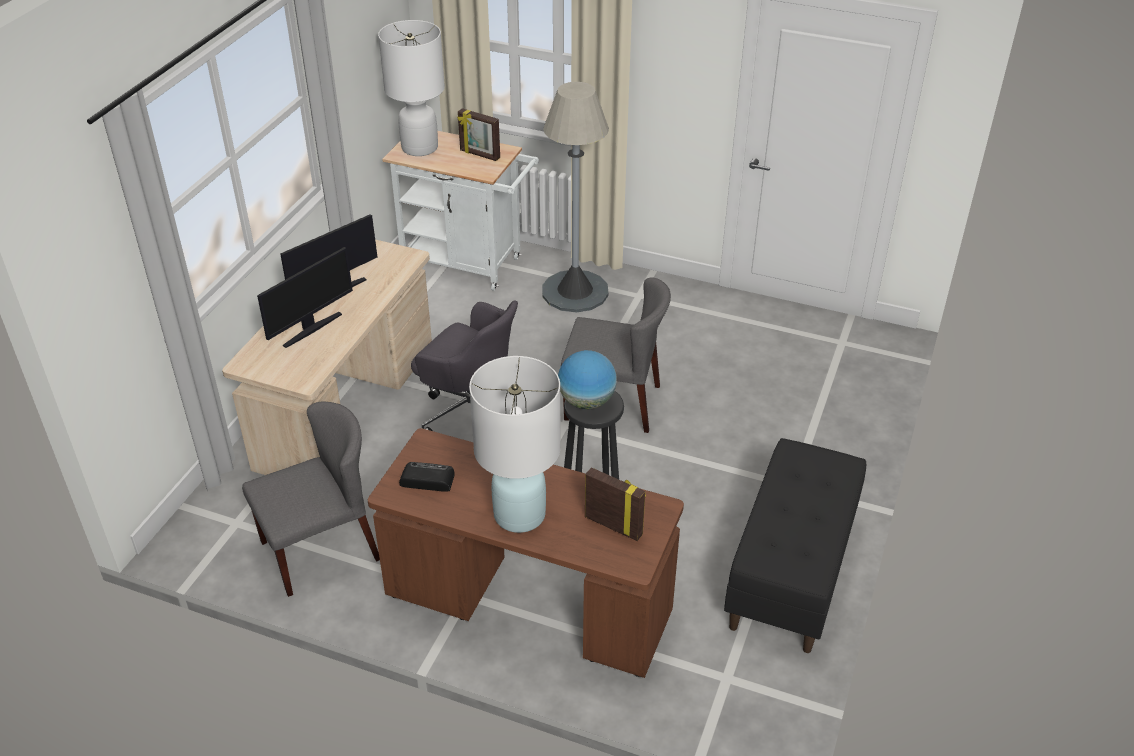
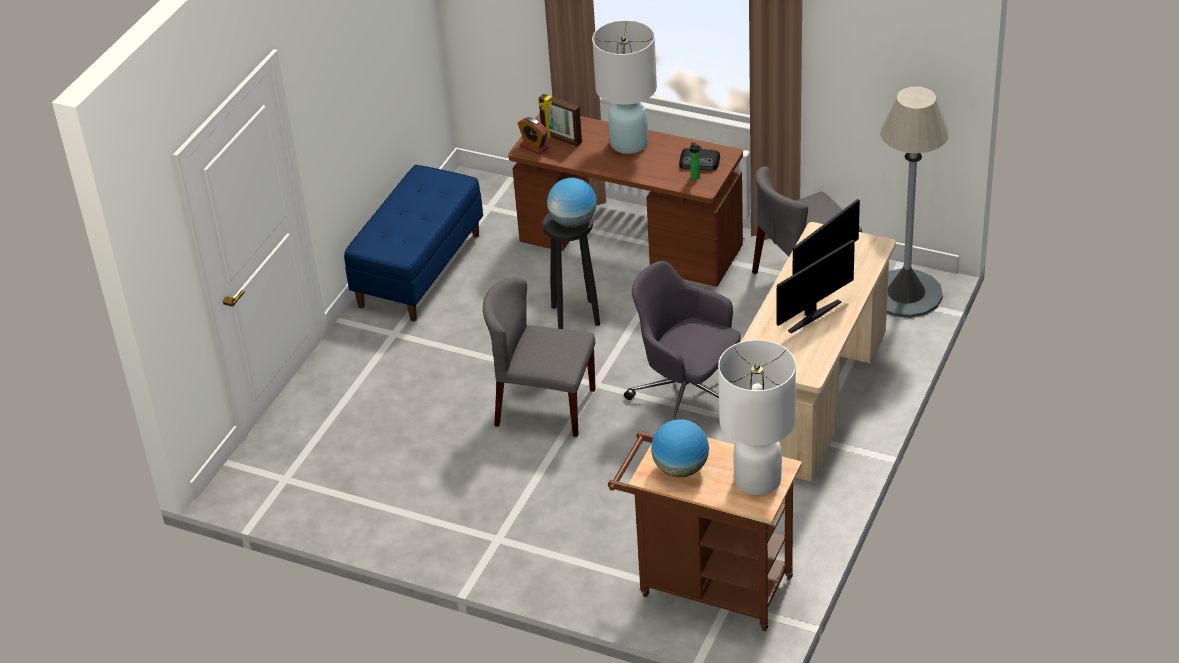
camera: 175 degrees left, 0 degrees up
white cart [382,131,539,291] -> brown cart [608,431,802,631]
picture frame [457,108,500,161] -> globe [651,419,709,477]
grey floor lamp [542,82,609,313] -> grey floor lamp moved to [880,86,949,318]
black bench [724,438,866,653] -> blue bench [344,165,483,321]
none -> alarm clock [517,117,549,155]
none -> bottle [690,142,702,180]

